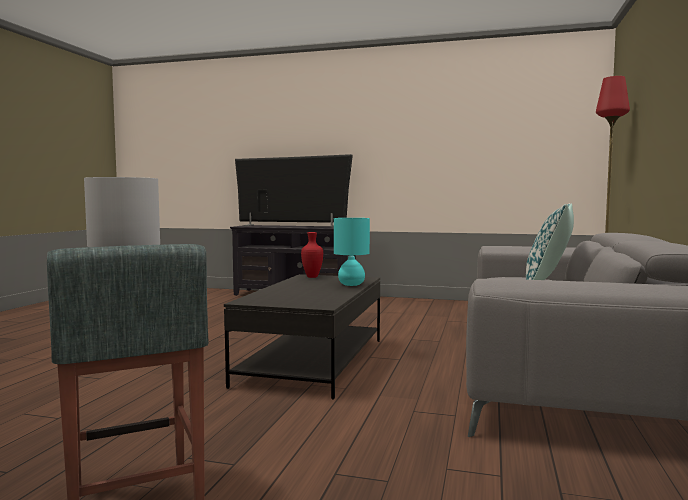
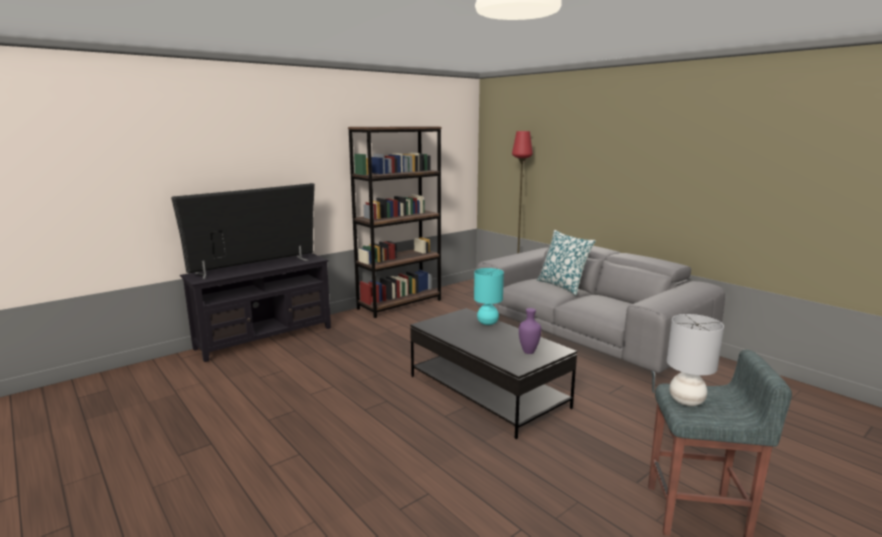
camera: 55 degrees left, 10 degrees up
red vase [301,232,323,278] -> none
none -> brown bookcase [348,126,441,318]
none -> purple vase [519,308,541,354]

